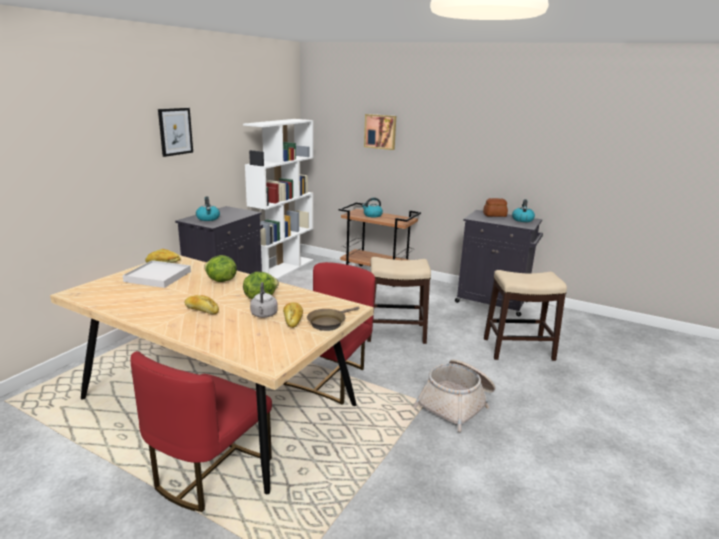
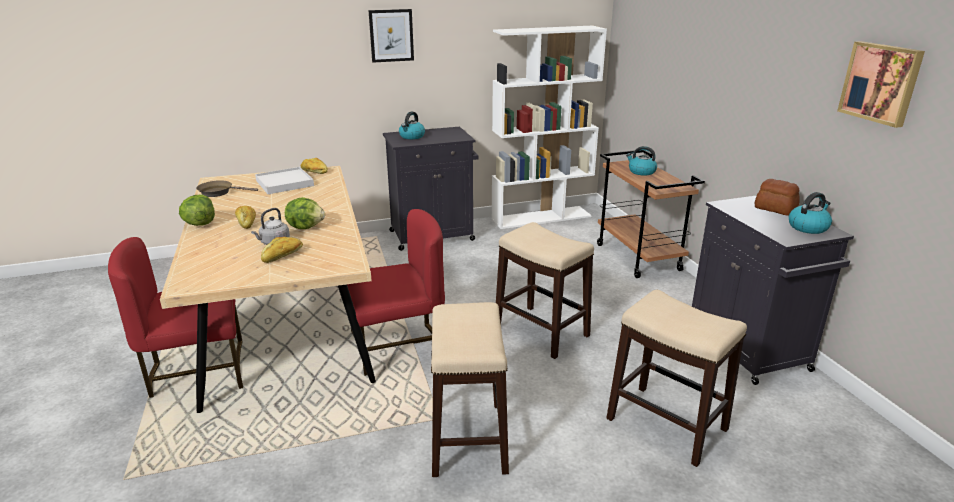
camera: 45 degrees right, 5 degrees up
lettuce [204,255,237,282] -> lettuce moved to [179,195,215,226]
brown frying pan [307,307,360,331] -> brown frying pan moved to [196,180,258,197]
picture [364,114,396,150] -> picture moved to [837,41,925,128]
basket [413,360,495,432] -> stool [431,302,509,477]

